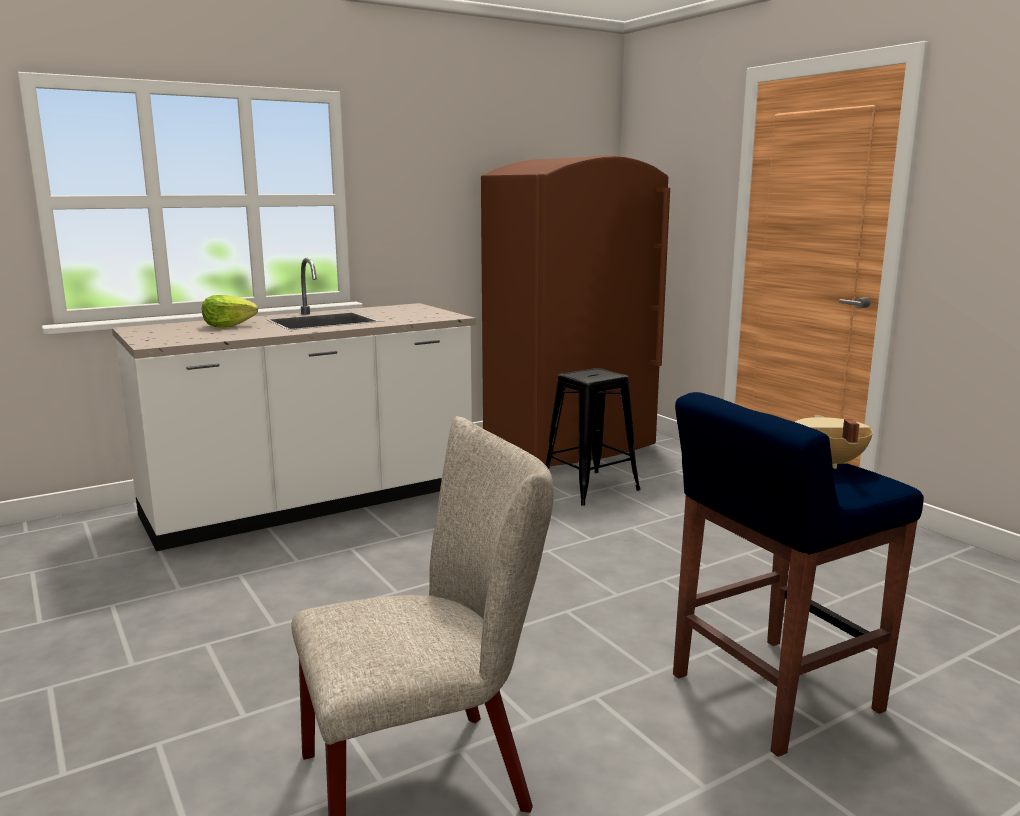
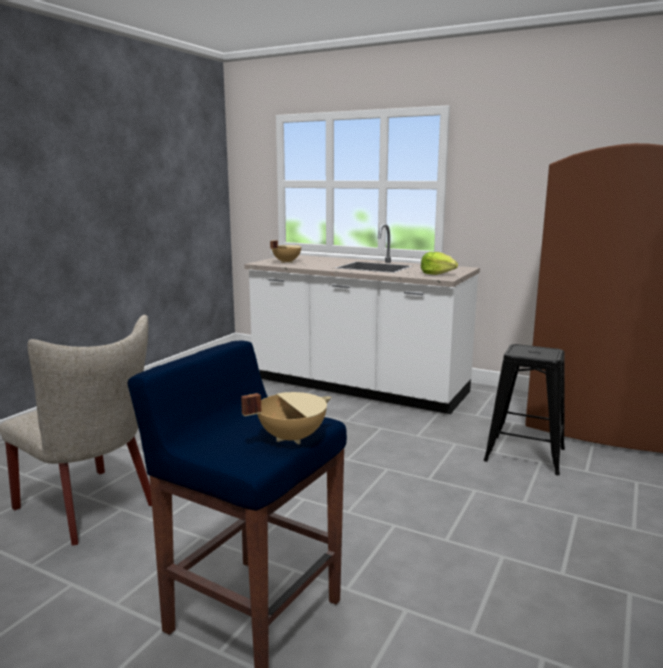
camera: 60 degrees right, 0 degrees up
lettuce [202,295,258,327] -> lettuce moved to [421,252,458,275]
none -> beige cooking pot [270,240,302,263]

